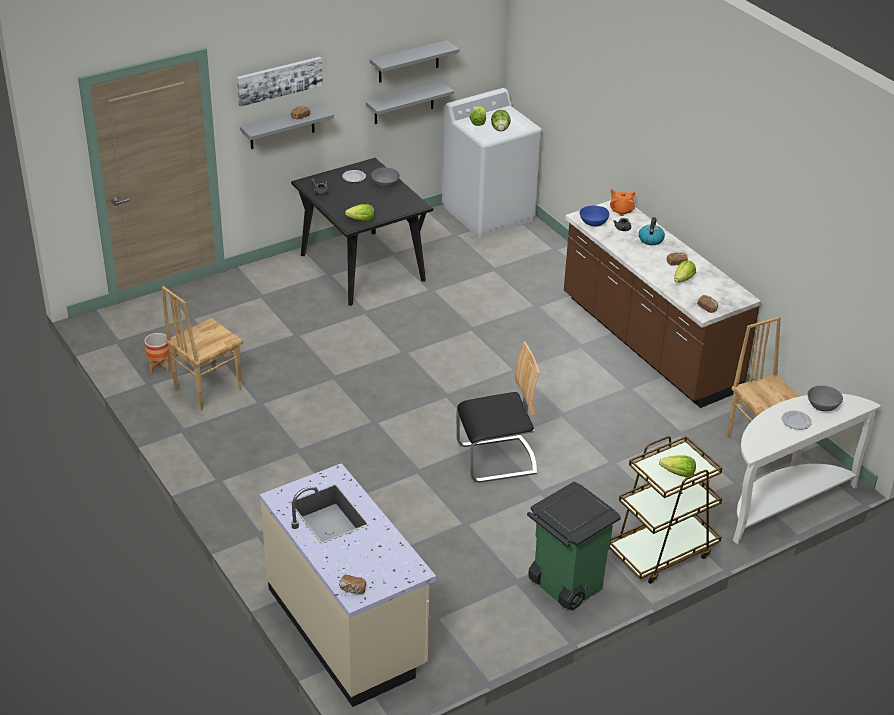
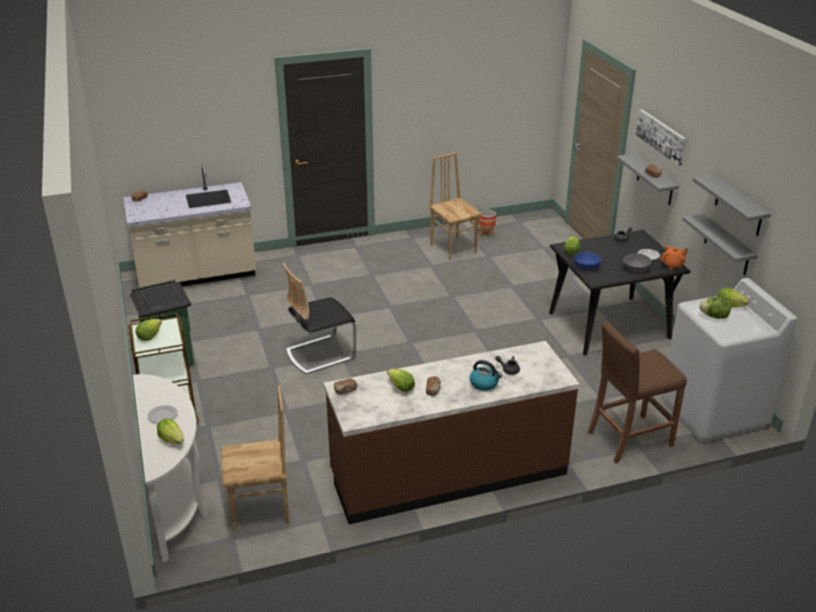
camera: 105 degrees right, 5 degrees down
chair [457,341,540,483] -> chair turned 60 degrees clockwise [283,263,356,374]
blue bowl [579,206,609,226] -> blue bowl moved to [574,252,601,270]
orange teapot [610,189,635,216] -> orange teapot moved to [660,245,688,270]
grey bowl [808,385,843,412] -> lettuce [157,418,184,444]
none -> brown stool [588,321,687,463]

